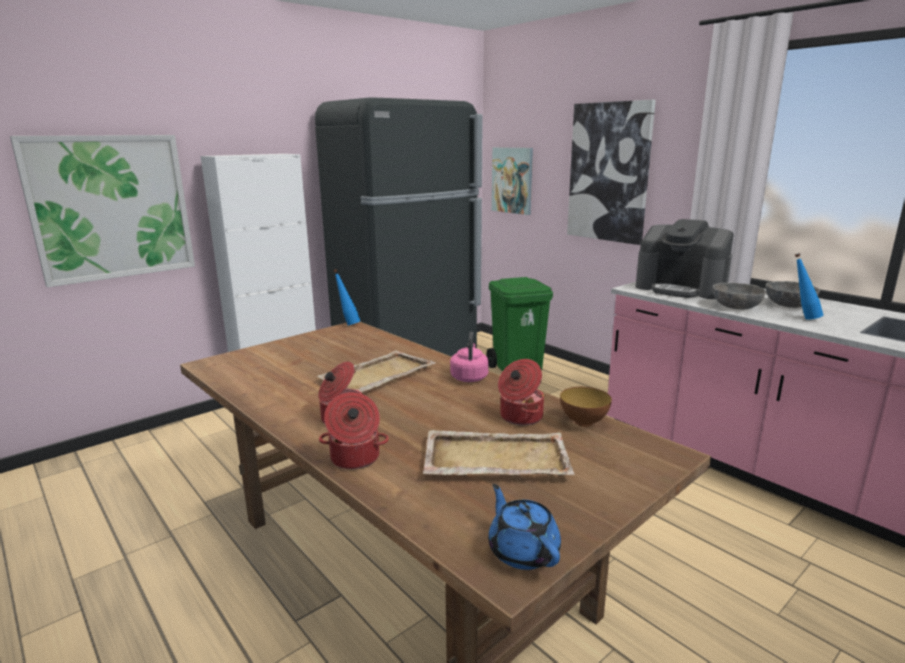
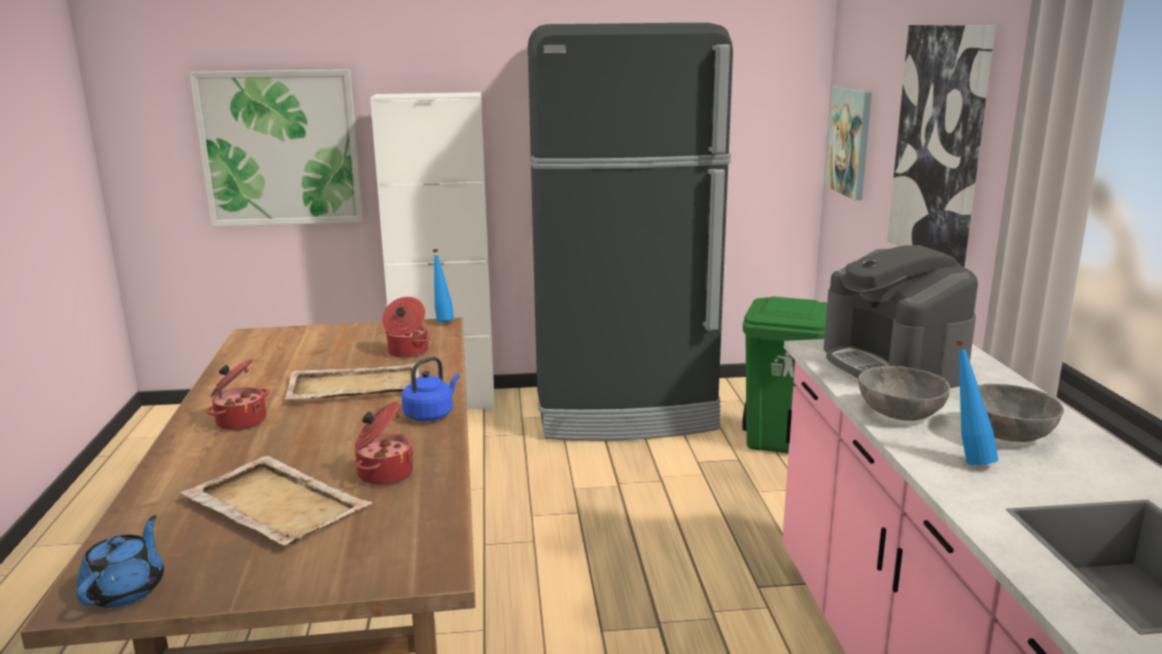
camera: 35 degrees right, 0 degrees up
cooking pot [319,392,389,469] -> cooking pot moved to [382,297,430,358]
pink kettle [450,332,489,382] -> blue kettle [401,357,460,421]
bowl [560,387,612,427] -> none

